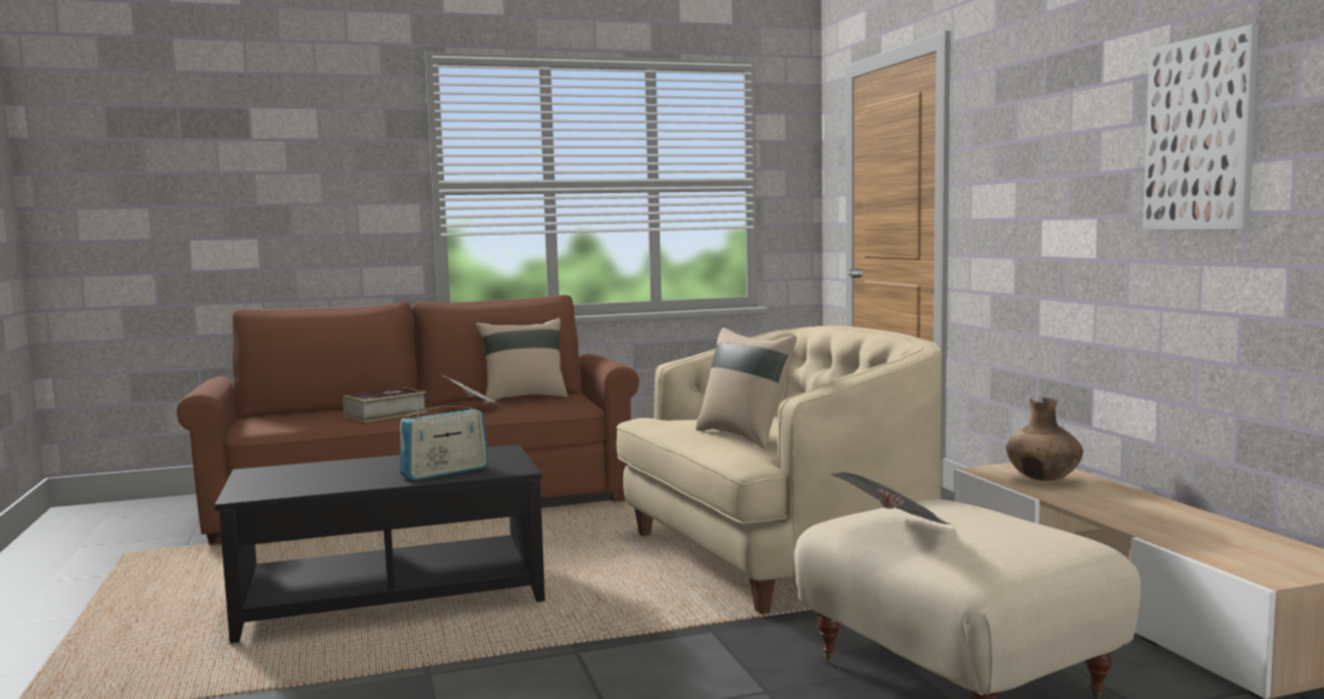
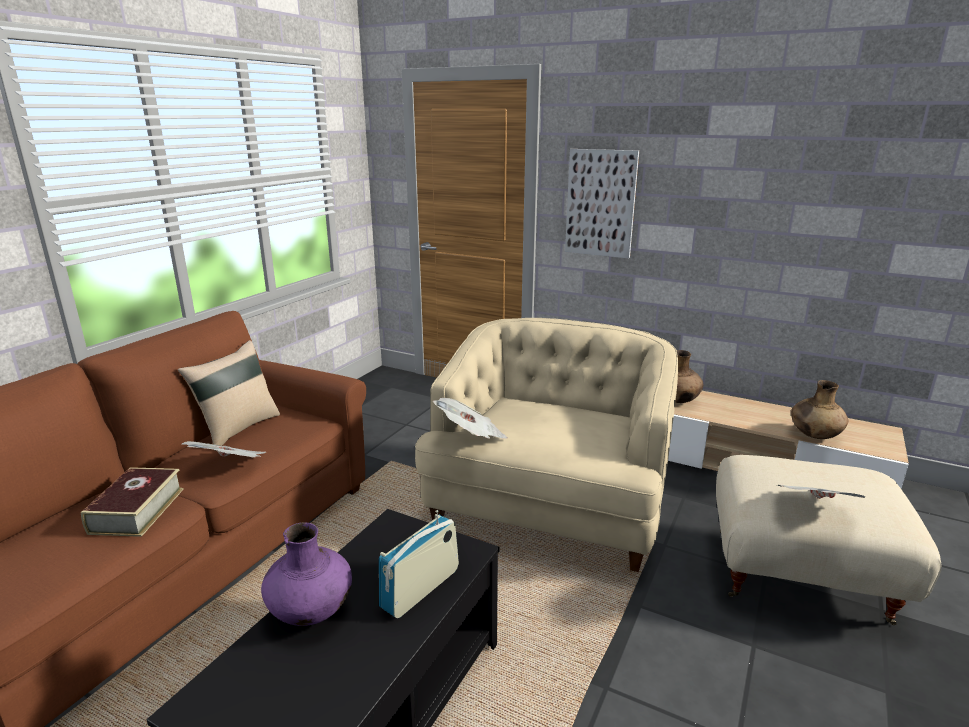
camera: 45 degrees left, 15 degrees up
radio [400,404,489,481] -> radio turned 150 degrees counterclockwise [379,510,459,618]
beige pillow [696,327,797,449] -> none
picture [1143,24,1259,230] -> picture moved to [565,149,639,258]
none -> purple vase [261,522,352,626]
none -> newspaper [433,398,508,439]
none -> brown vase [791,380,848,439]

